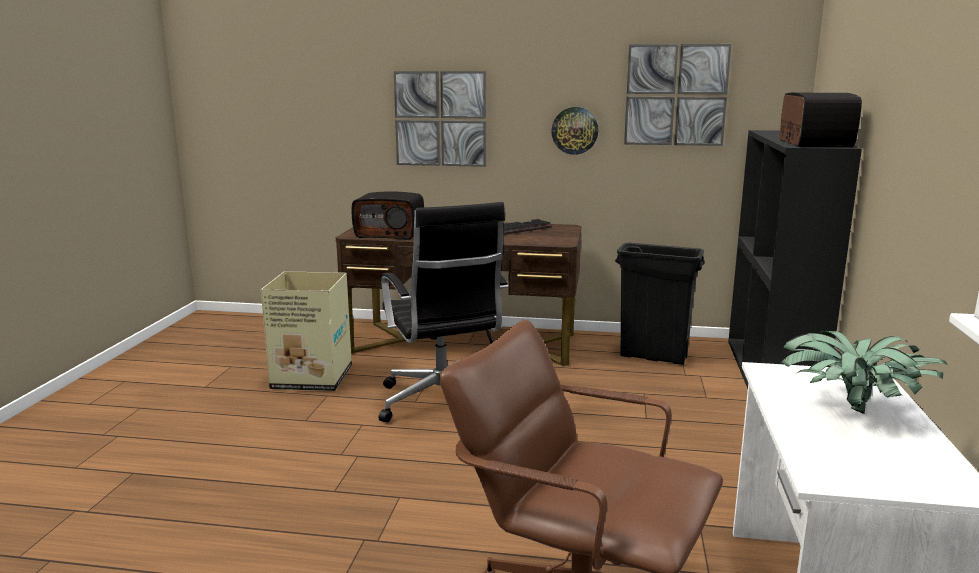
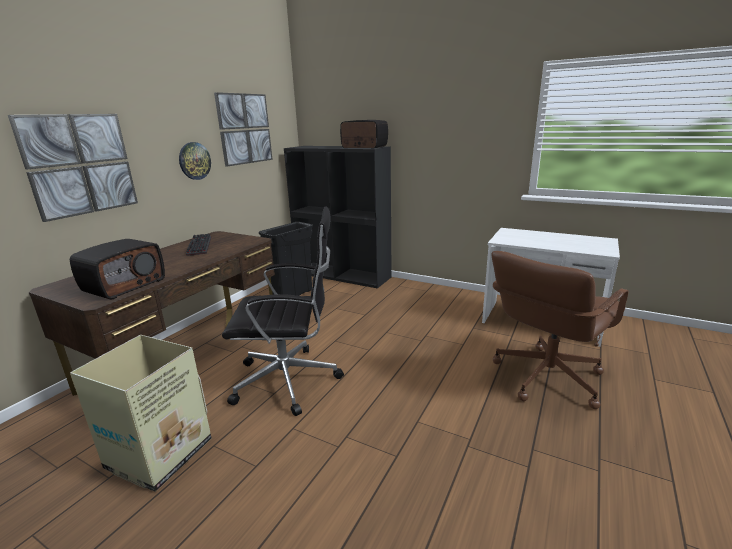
camera: 70 degrees left, 5 degrees up
potted plant [782,331,949,414] -> none

